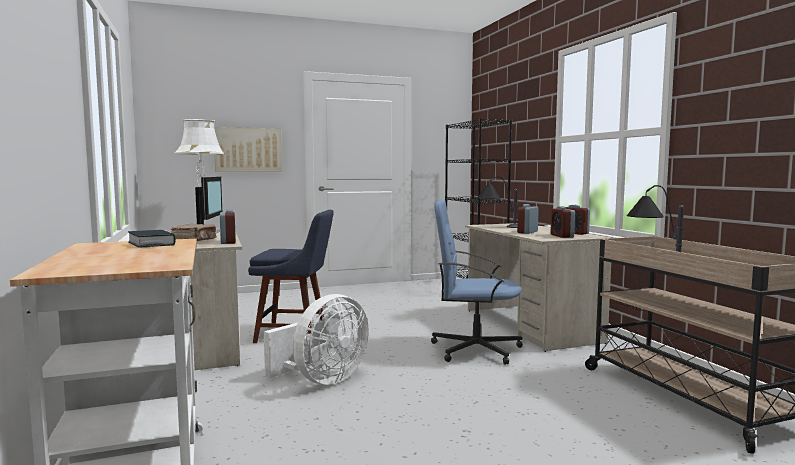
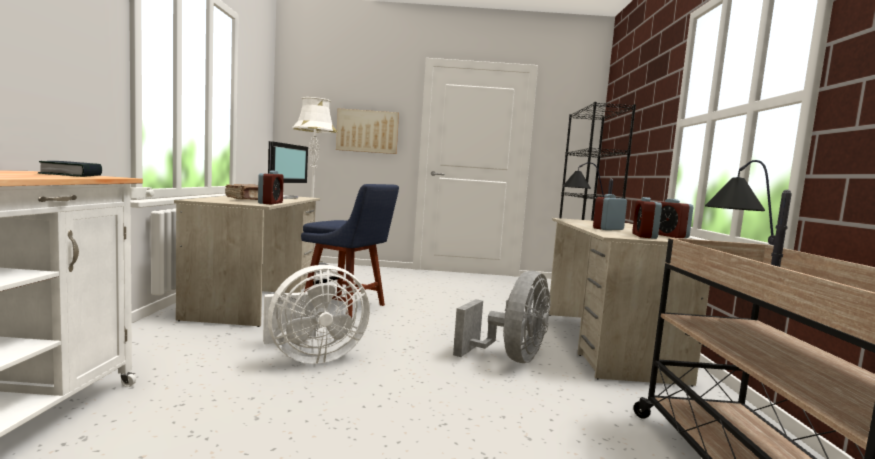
camera: 20 degrees right, 0 degrees up
blue office chair [431,199,523,365] -> grey fan [453,271,550,363]

